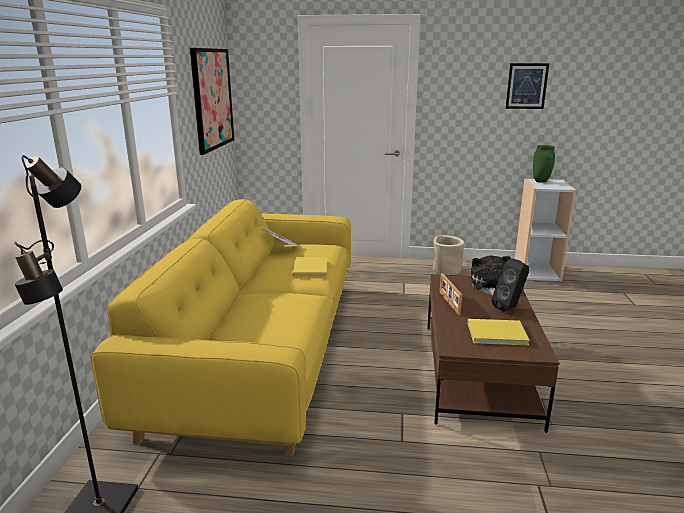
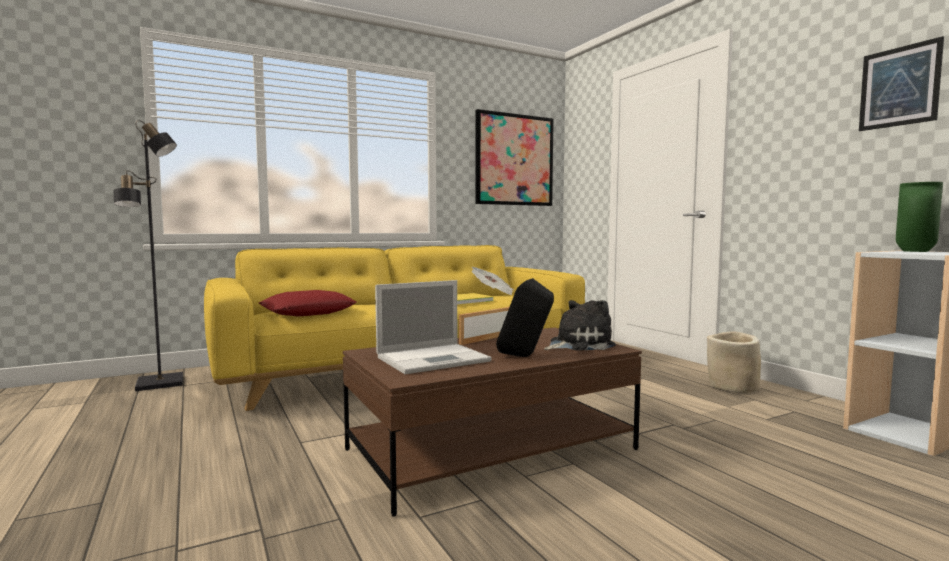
camera: 55 degrees right, 15 degrees down
yellow book [467,319,530,346] -> laptop [375,280,492,374]
none -> red pillow [259,290,357,316]

